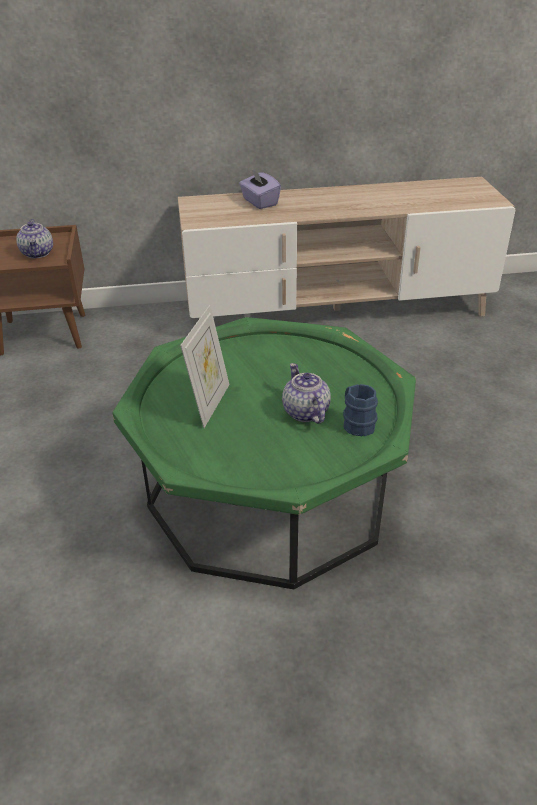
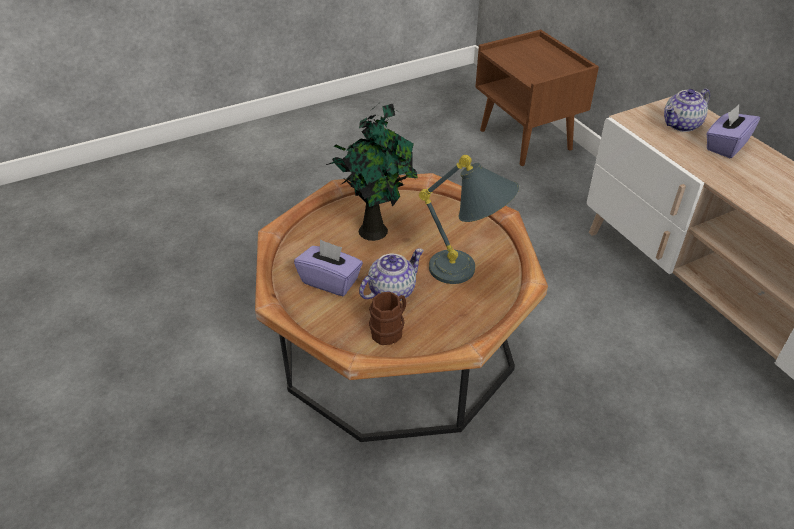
camera: 70 degrees right, 5 degrees up
teapot [16,219,53,258] -> teapot moved to [664,89,710,132]
green coffee table [112,317,416,589] -> brown coffee table [255,173,548,442]
picture frame [180,305,230,428] -> potted plant [326,104,418,241]
blue mug [343,384,378,436] -> brown mug [369,292,406,345]
none -> purple tissue box [294,239,363,296]
none -> grey table lamp [419,155,519,284]

